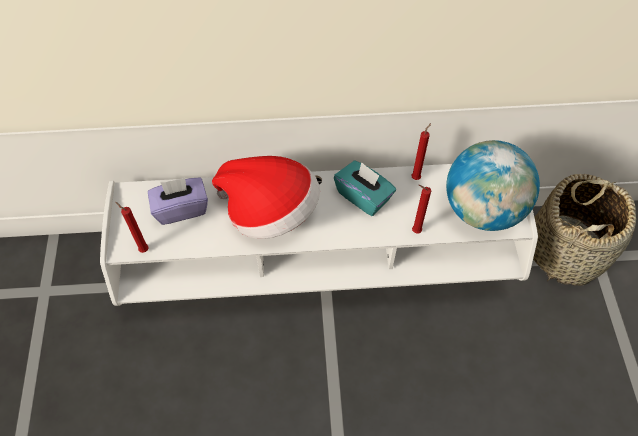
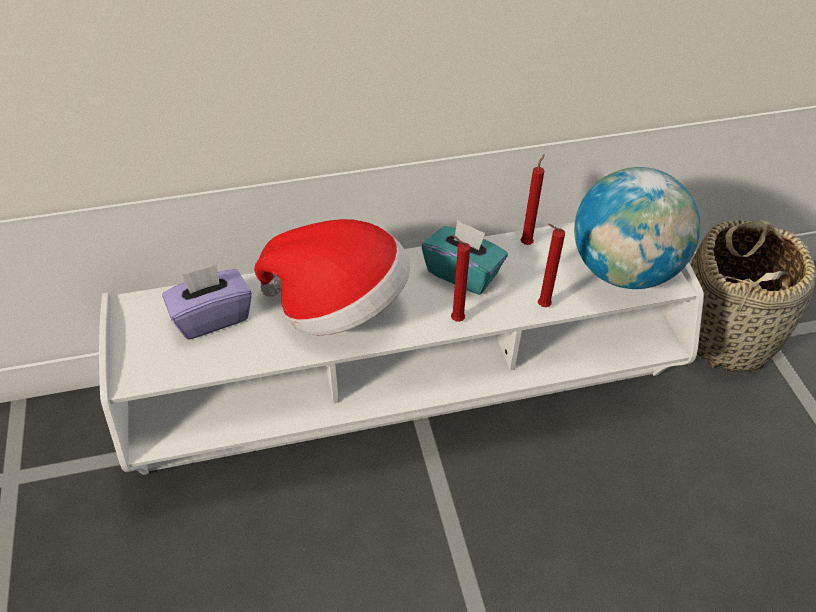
camera: 10 degrees left, 10 degrees down
red candle [115,202,149,253] -> red candle moved to [451,235,470,322]

